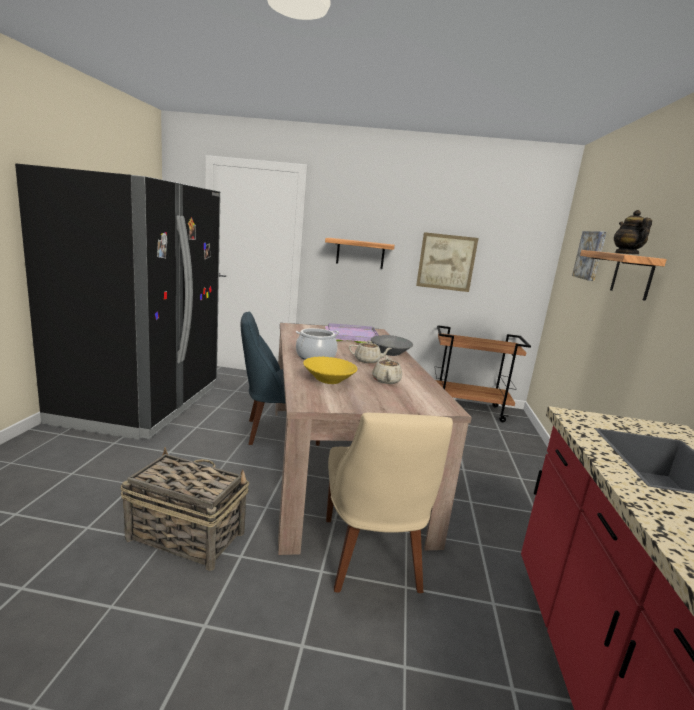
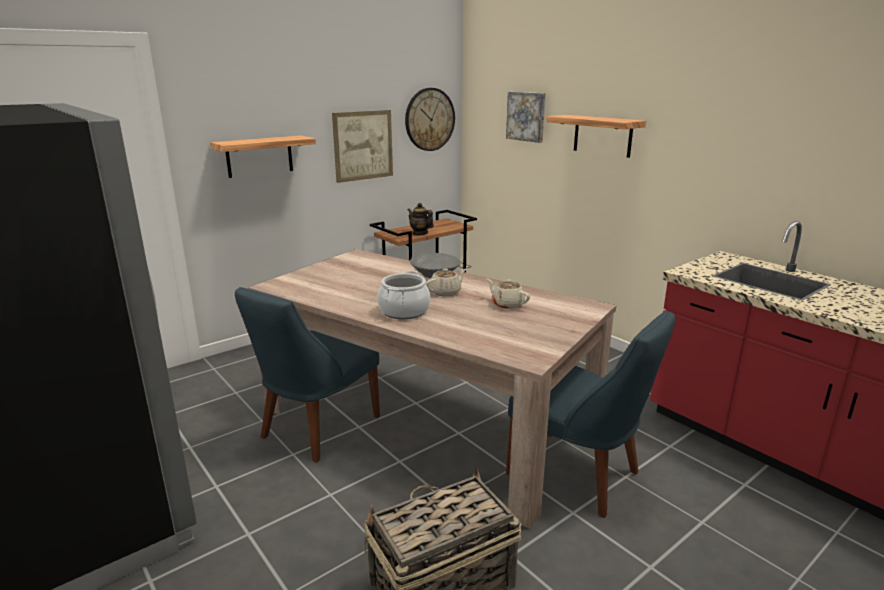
camera: 45 degrees left, 5 degrees up
yellow bowl [303,357,358,384] -> none
purple tray [325,323,378,343] -> none
beige chair [326,413,453,593] -> blue chair [506,311,675,518]
teapot [614,210,652,254] -> teapot moved to [408,203,434,235]
none -> wall clock [405,88,455,151]

